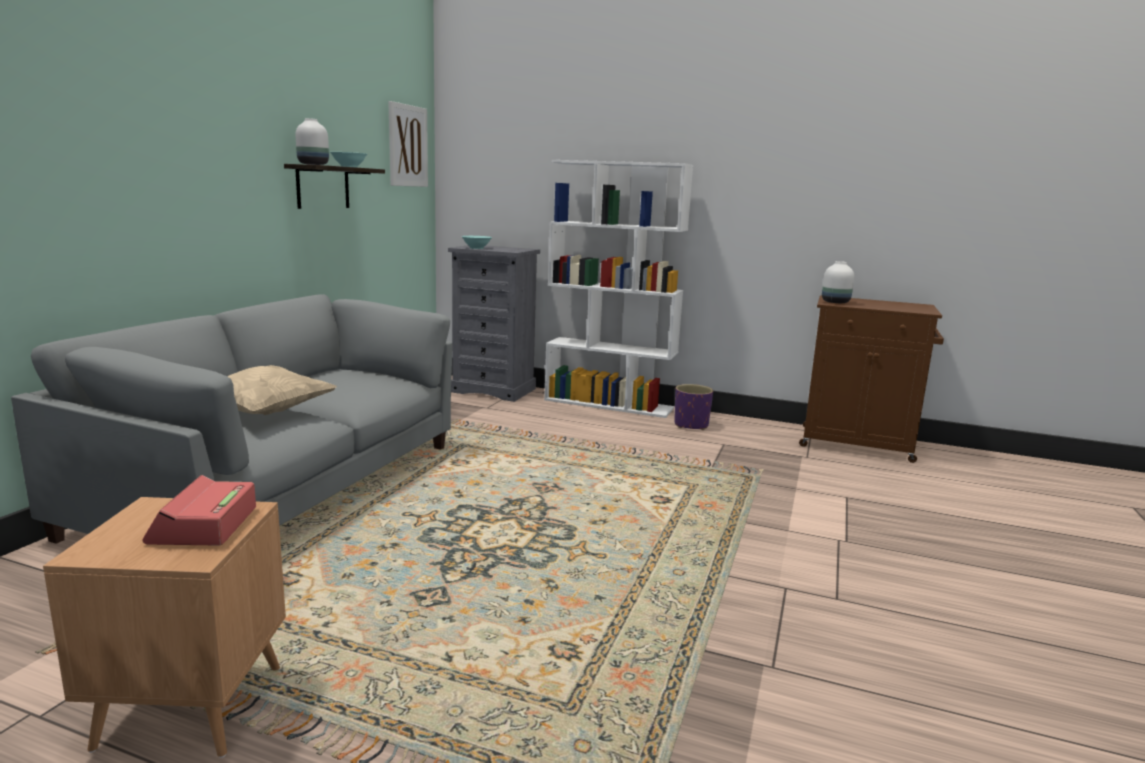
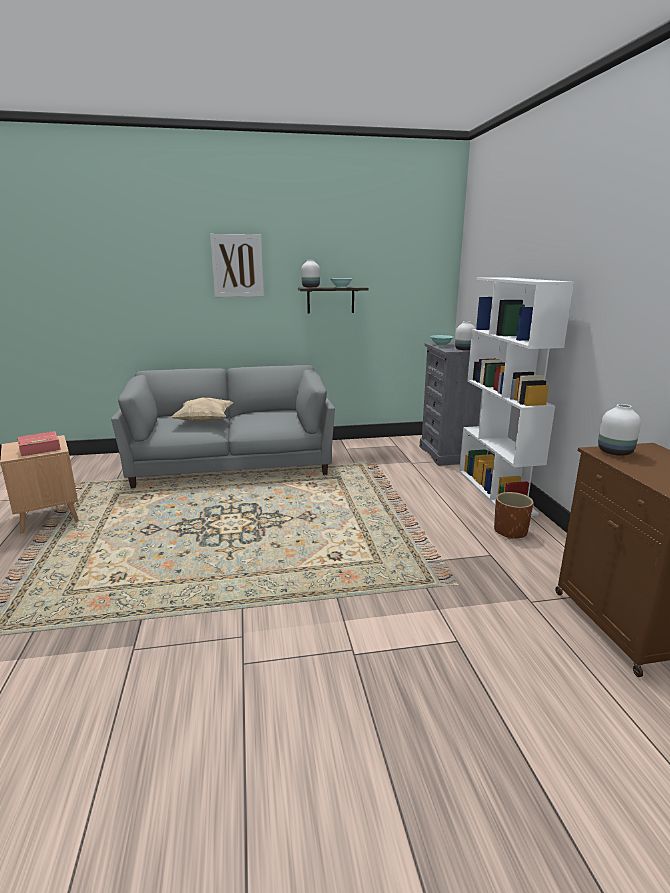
camera: 60 degrees right, 5 degrees up
picture [388,101,428,187] -> picture moved to [210,234,264,297]
purple planter [674,384,713,430] -> brown planter [494,492,534,539]
none -> white vase [455,321,475,350]

